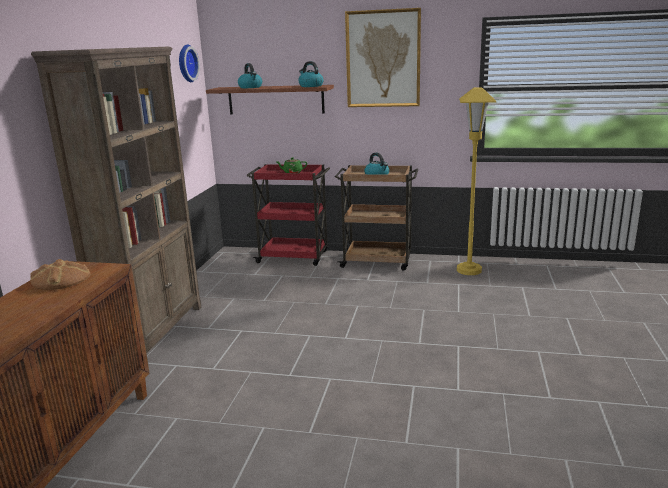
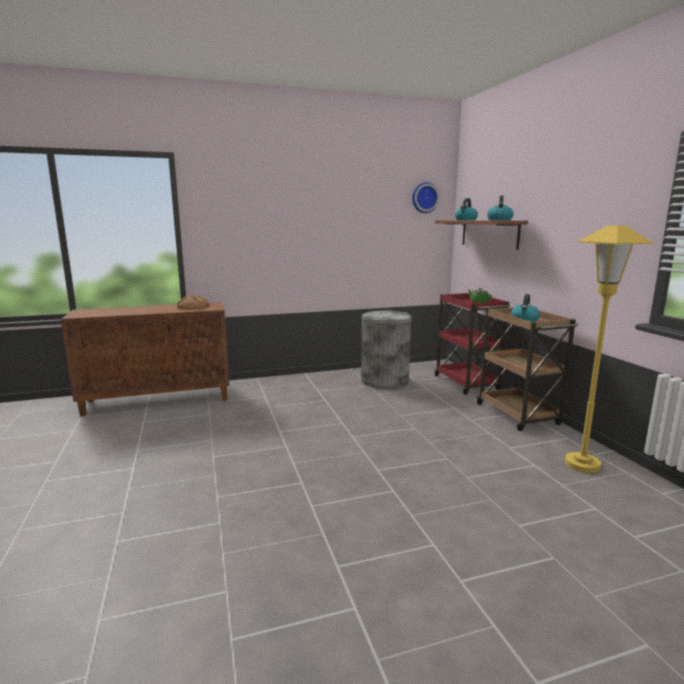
camera: 60 degrees right, 5 degrees down
brown bookcase [31,47,202,360] -> none
picture [345,8,421,107] -> none
none -> grey trash can [361,310,412,389]

